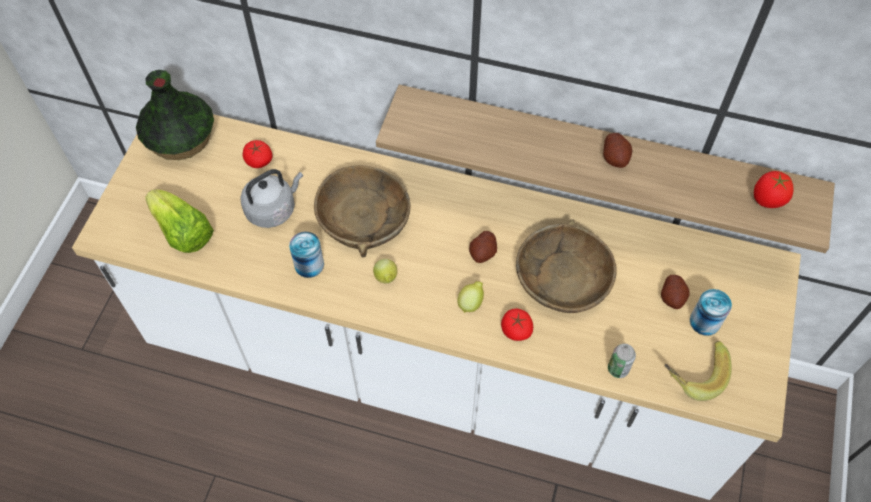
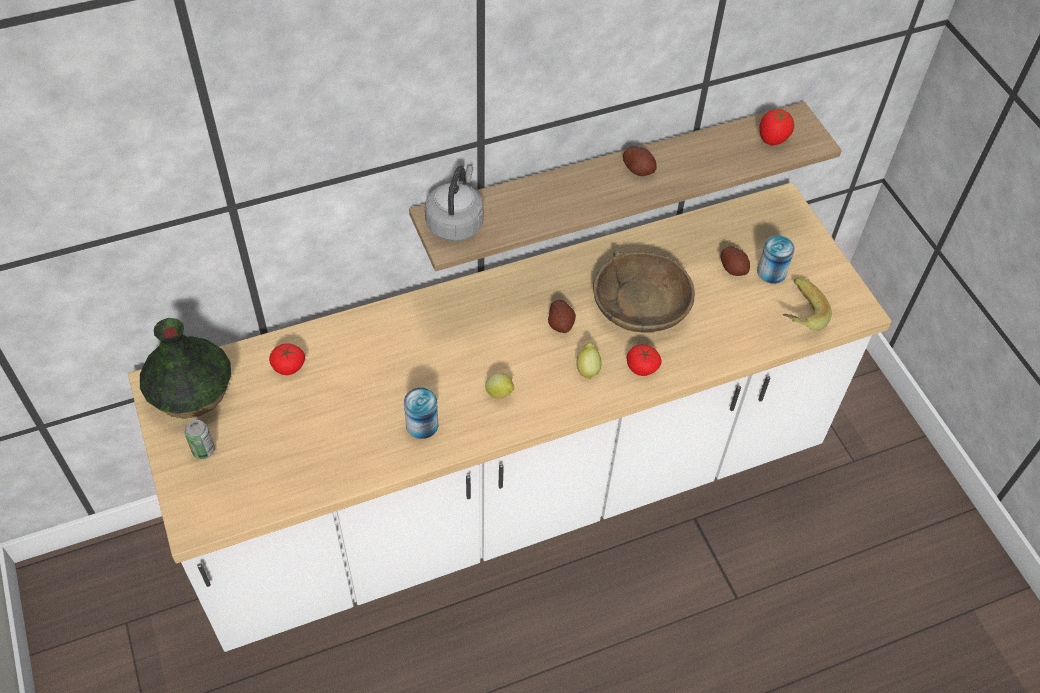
camera: 40 degrees left, 5 degrees down
lettuce [145,189,214,253] -> none
grey kettle [240,169,303,228] -> grey kettle moved to [425,166,484,241]
brown bowl [314,165,410,257] -> none
can [608,344,636,378] -> can moved to [185,420,215,459]

